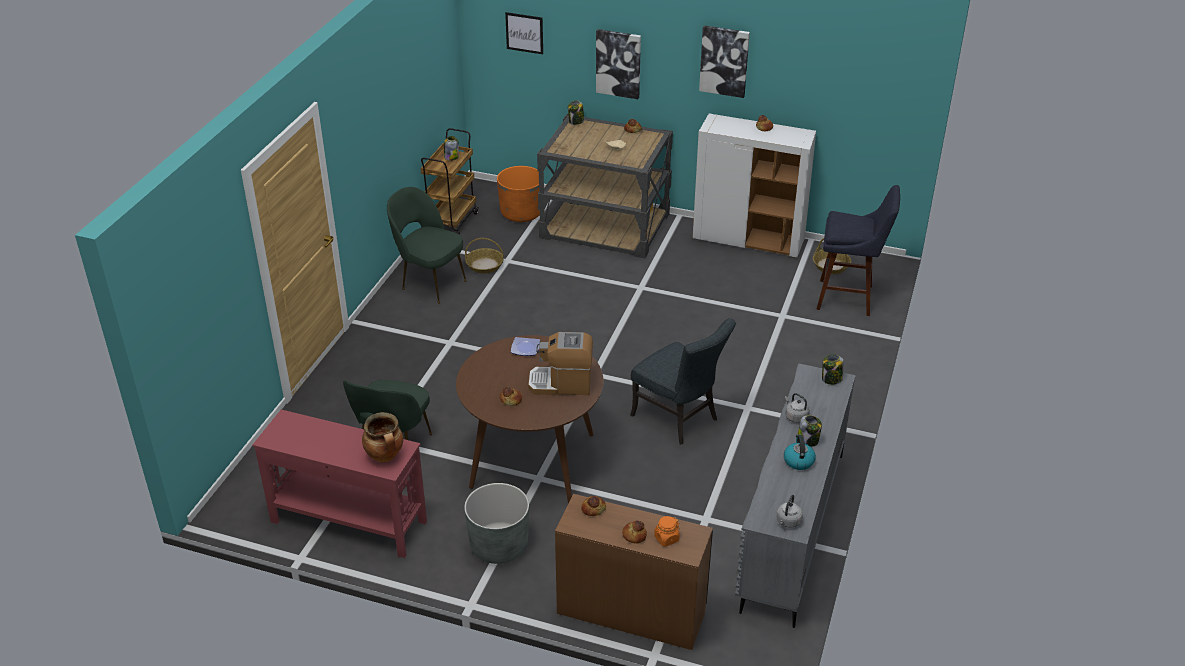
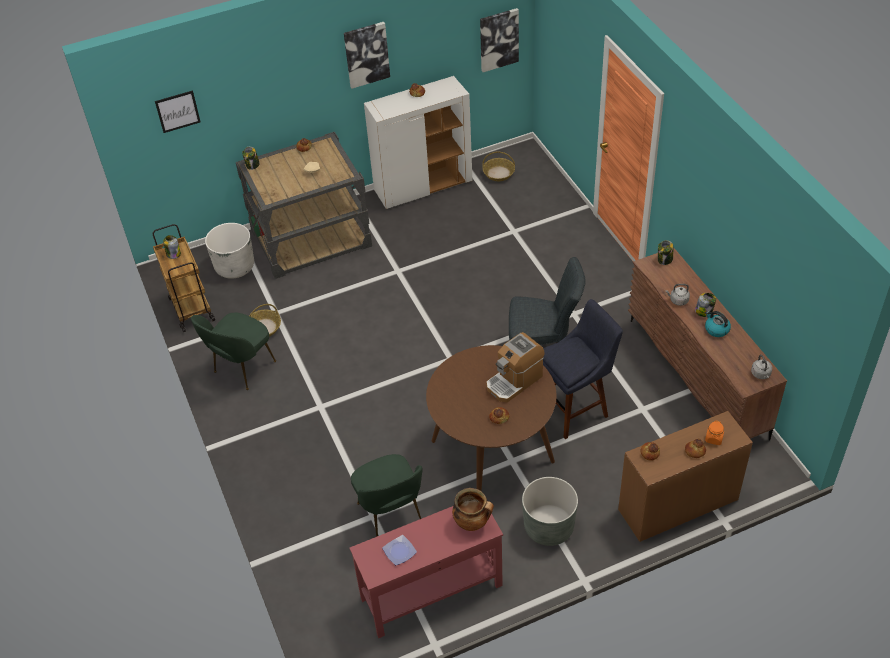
camera: 40 degrees left, 10 degrees up
green chair [387,187,467,304] -> green chair turned 45 degrees counterclockwise [191,313,276,390]
orange planter [497,166,540,222] -> white planter [205,223,254,279]
plate [511,337,540,356] -> plate moved to [382,535,417,565]
picture [596,29,641,99] -> picture moved to [480,8,519,72]
grey dresser [735,363,856,628] -> brown dresser [628,247,787,441]
blue stool [816,185,900,316] -> blue stool moved to [543,299,623,439]

